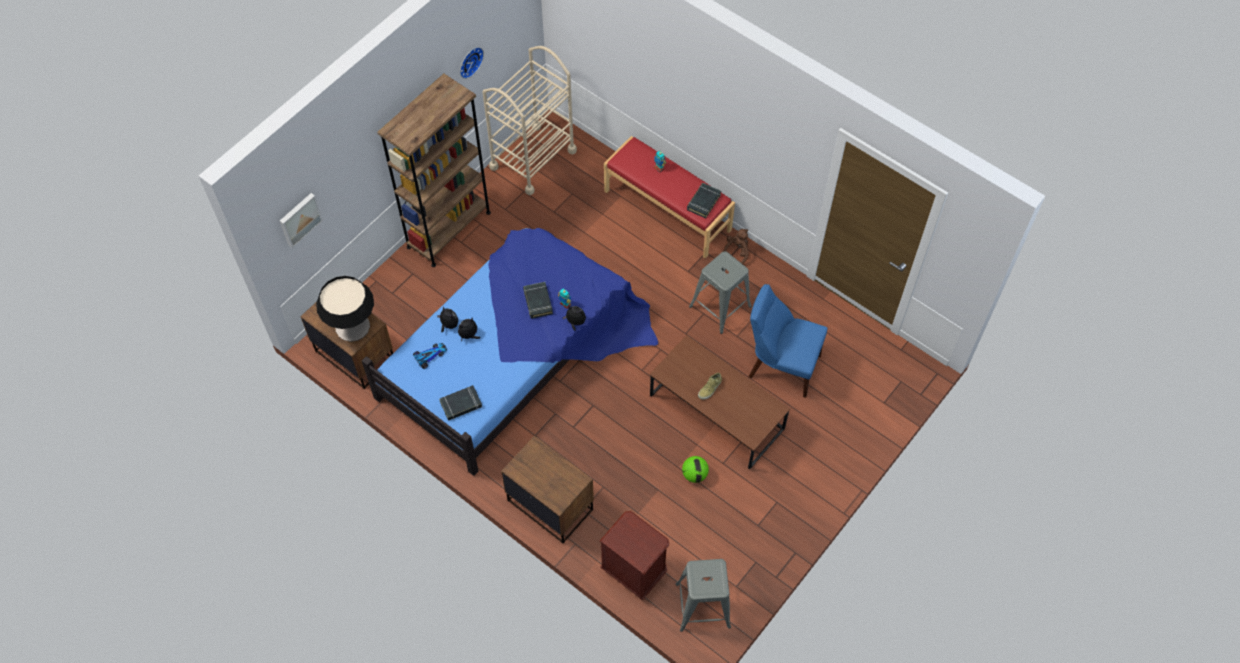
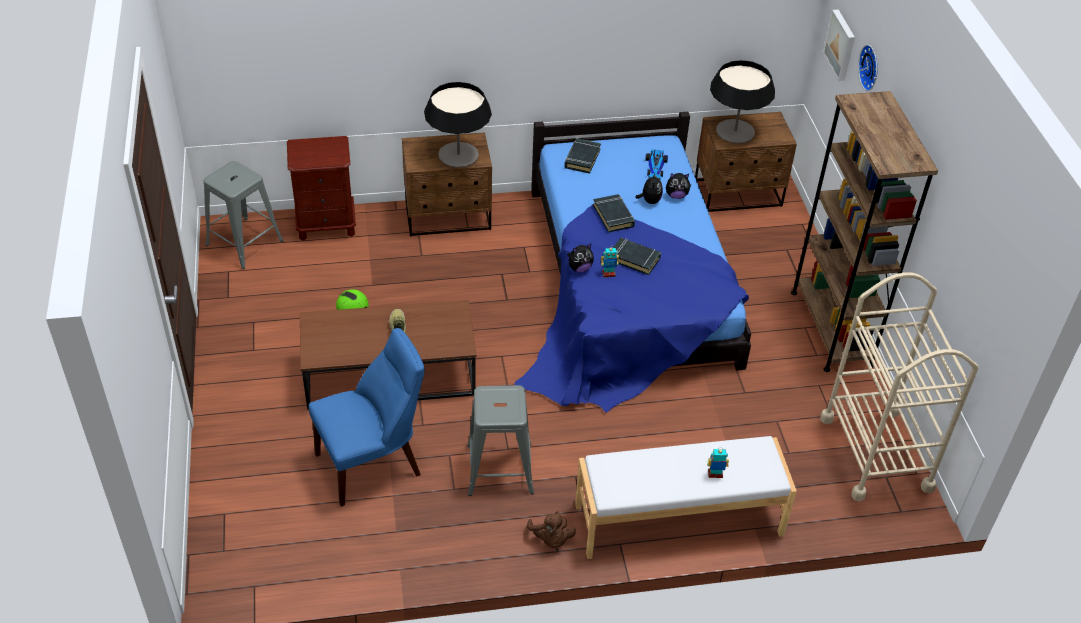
camera: 130 degrees right, 15 degrees down
wall clock [460,47,484,79] -> wall clock moved to [858,45,878,91]
red bench [604,136,735,259] -> white bench [575,436,797,559]
black book [687,183,721,218] -> black book moved to [593,194,635,232]
none -> table lamp [424,82,492,168]

